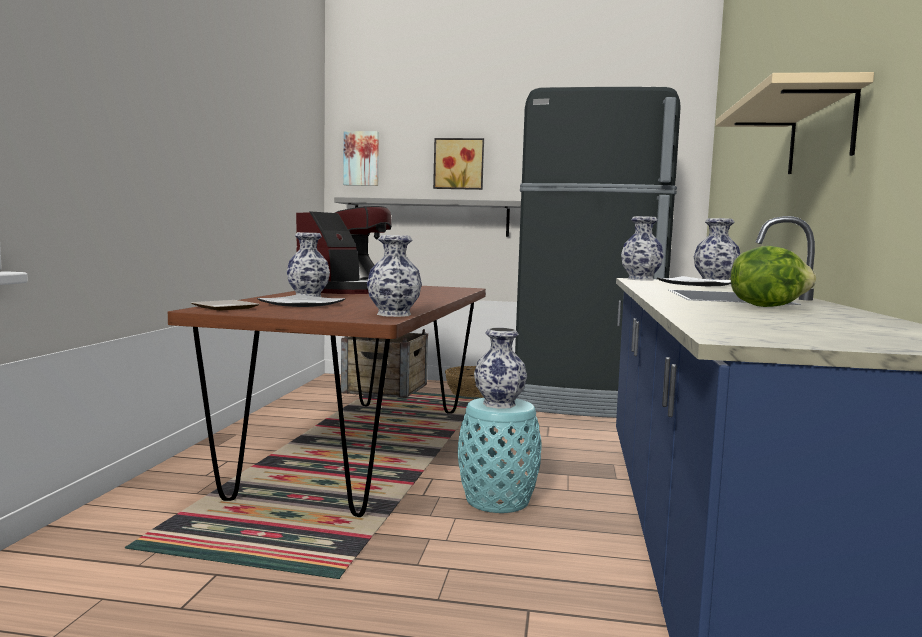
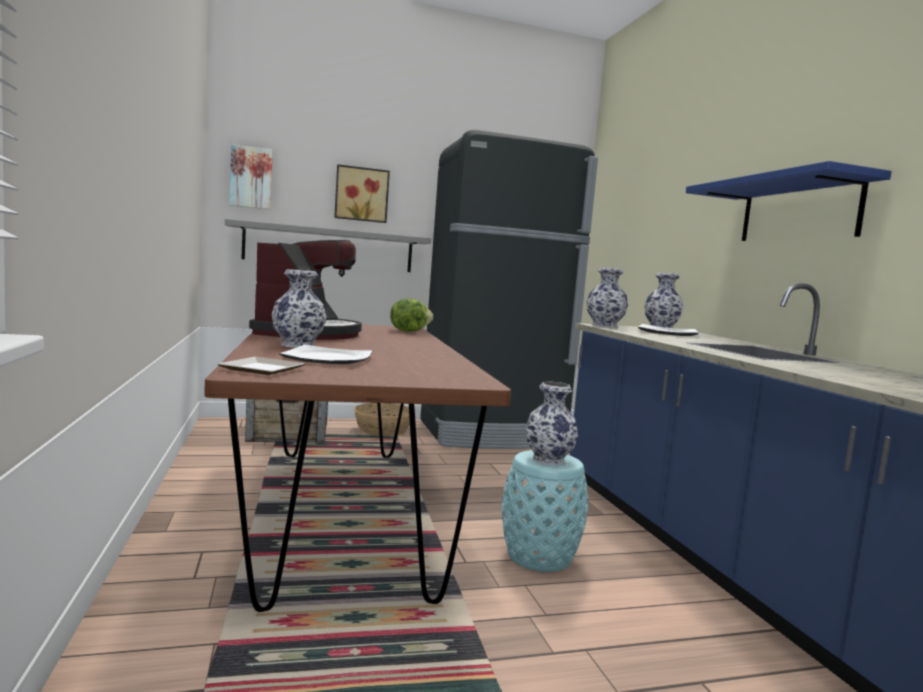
camera: 25 degrees left, 0 degrees up
vase [367,235,422,317] -> none
beige shelf [715,72,874,174] -> blue shelf [686,161,892,241]
lettuce [730,246,816,307] -> lettuce moved to [390,298,433,332]

